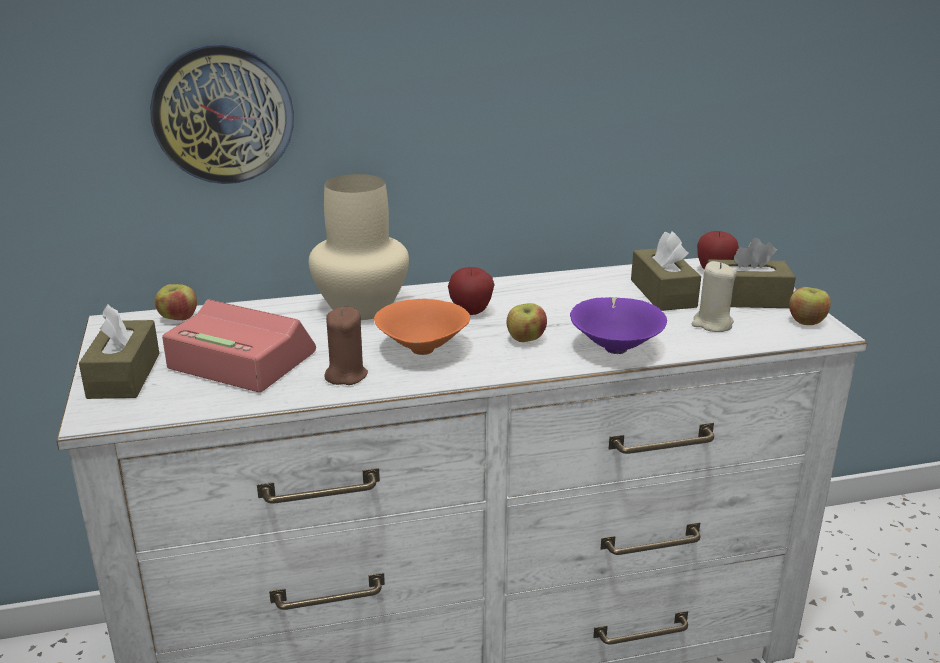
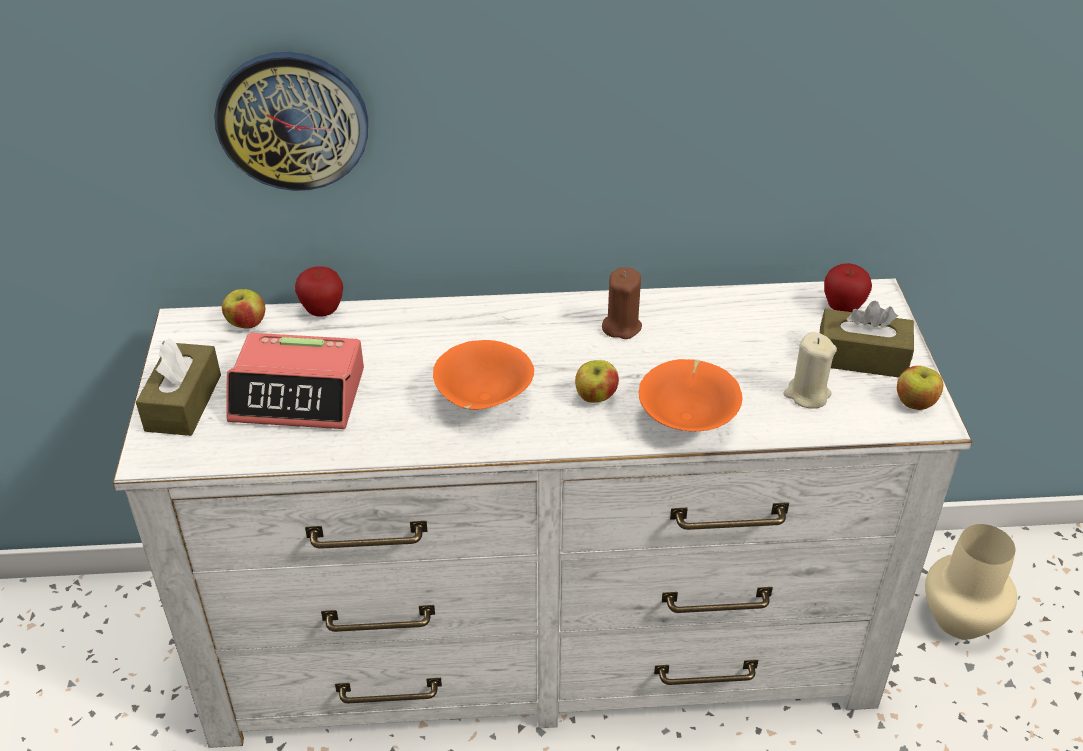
camera: 10 degrees right, 15 degrees up
alarm clock [162,299,316,392] -> alarm clock turned 150 degrees clockwise [226,333,364,429]
beige vase [309,174,409,320] -> beige vase moved to [925,524,1017,639]
brown candle [324,307,368,385] -> brown candle moved to [602,267,642,339]
apple [448,267,495,315] -> apple moved to [295,266,343,317]
purple bowl [570,297,667,354] -> orange bowl [639,359,743,431]
brown tissue box [631,231,701,311] -> none

